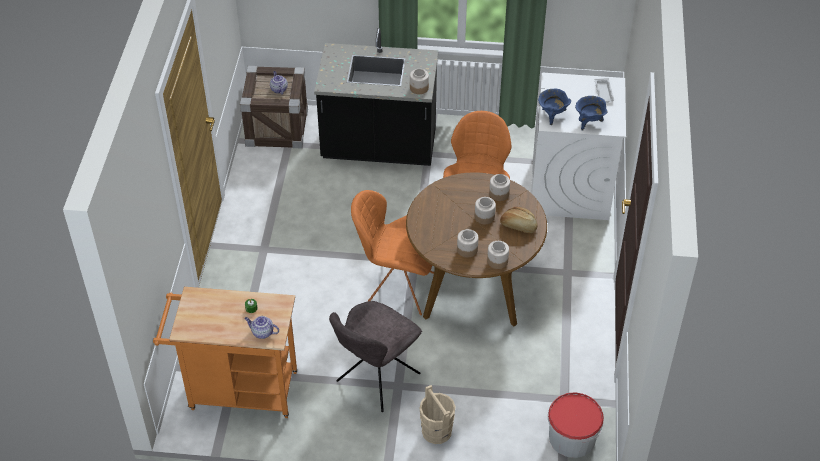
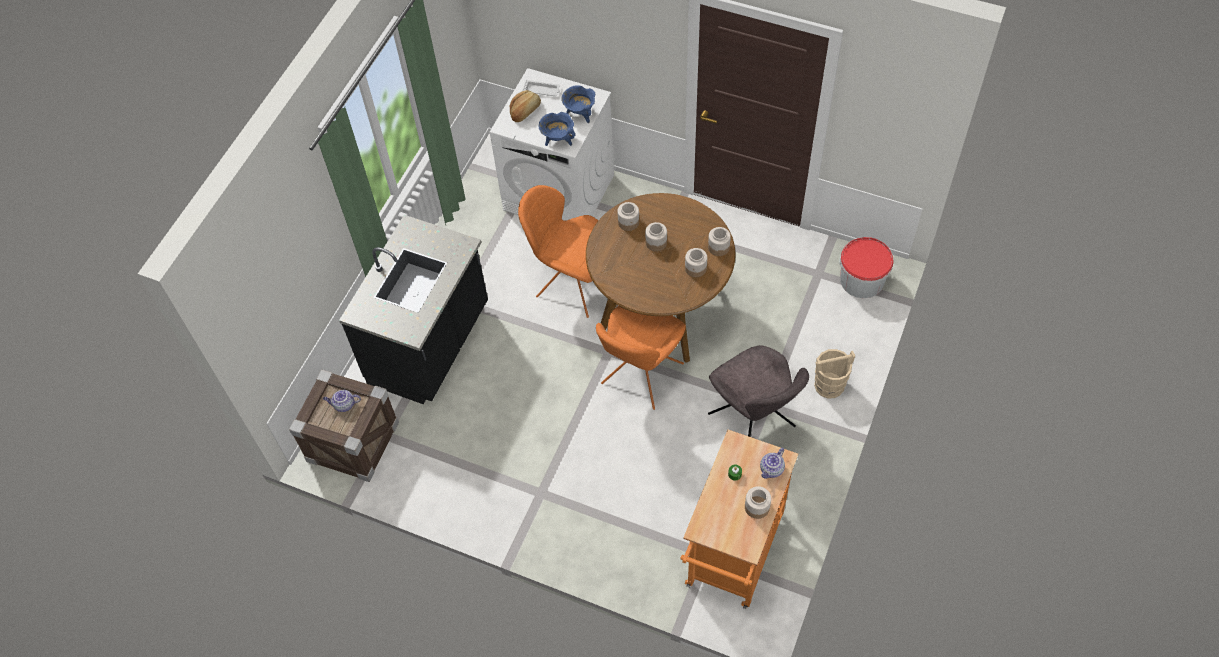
camera: 70 degrees left, 10 degrees up
jar [410,69,429,94] -> jar moved to [745,486,771,519]
bread [500,207,537,233] -> bread moved to [510,90,541,122]

